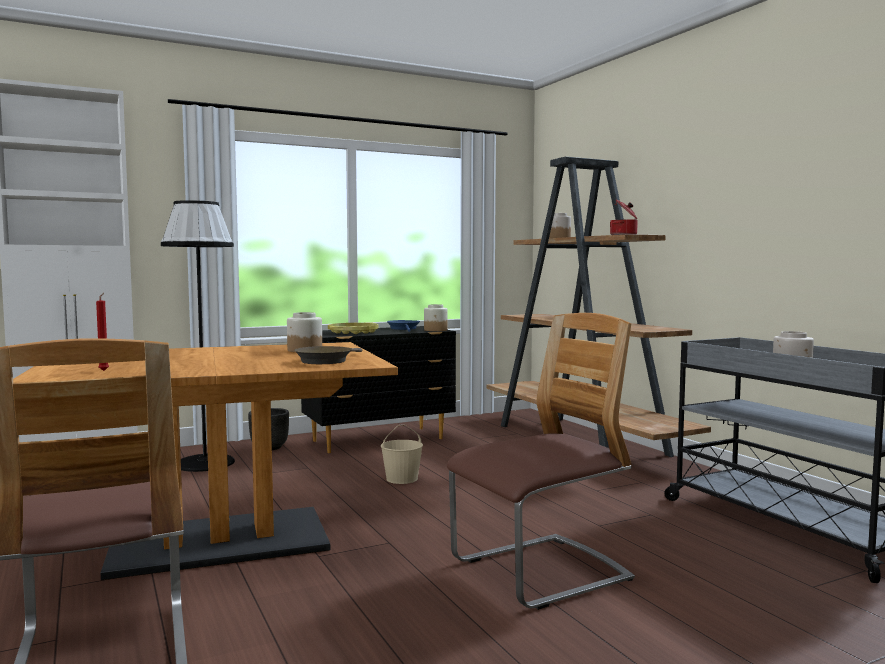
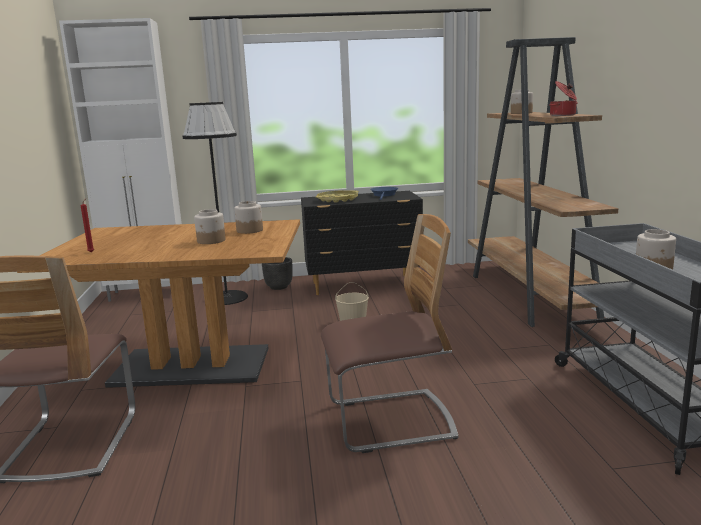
camera: 20 degrees right, 10 degrees up
brown frying pan [294,346,362,364] -> none
jar [424,304,447,331] -> jar moved to [194,209,226,244]

